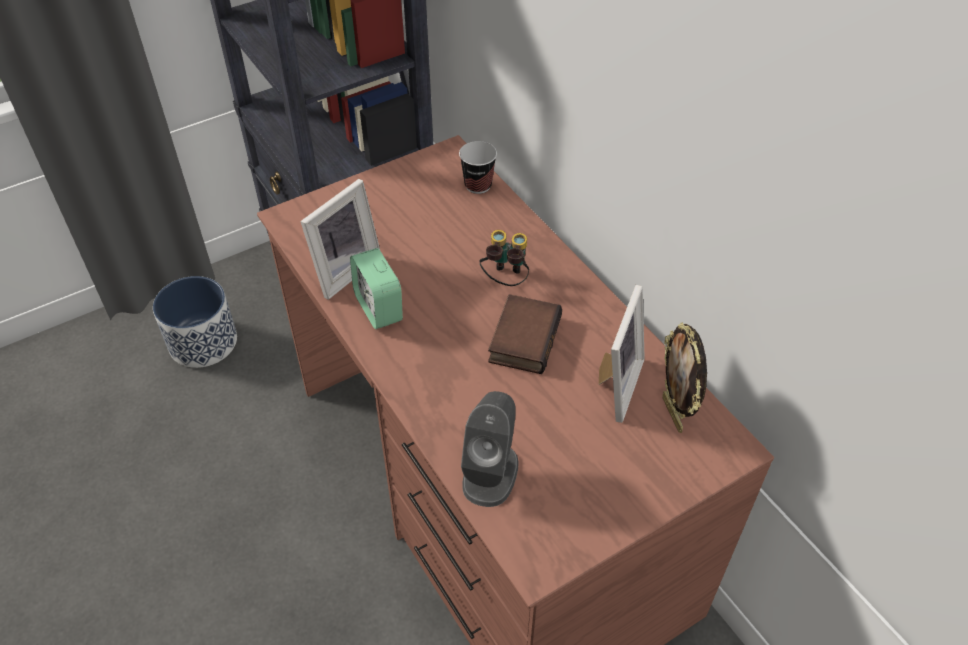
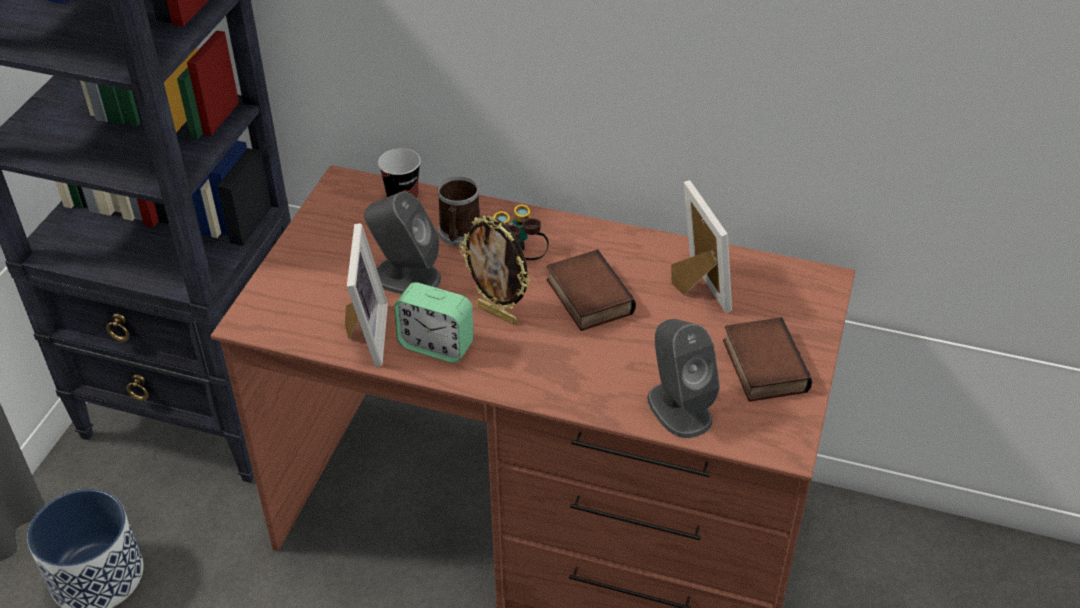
camera: 40 degrees left, 5 degrees down
picture frame [662,322,707,433] -> picture frame moved to [459,216,530,325]
none -> grey speaker [364,192,441,294]
none -> mug [437,176,480,246]
none -> book [723,317,812,402]

